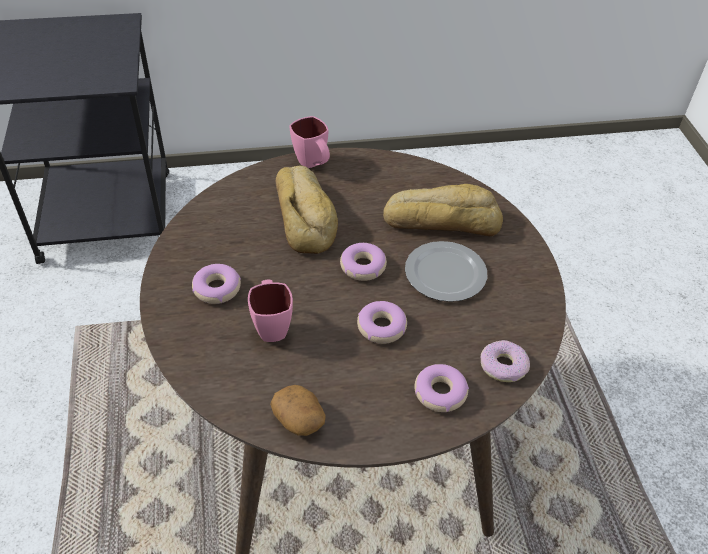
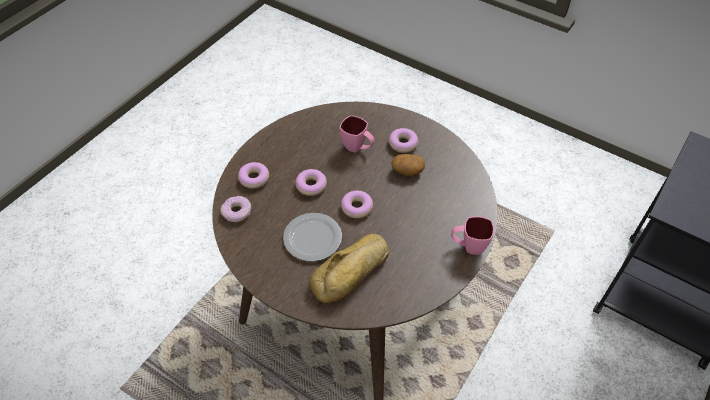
camera: 135 degrees right, 5 degrees up
potato [270,385,326,436] -> potato moved to [392,154,425,176]
bread [276,166,338,254] -> none

